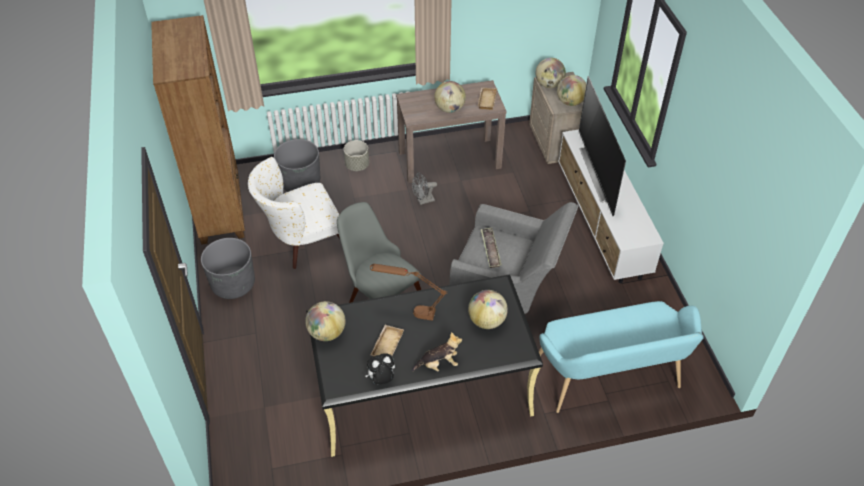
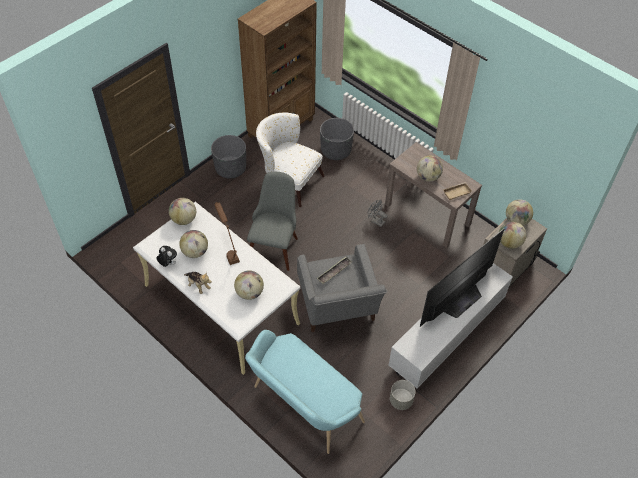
camera: 55 degrees right, 5 degrees up
black desk [306,274,543,457] -> white desk [133,202,300,375]
grey planter [344,140,369,171] -> grey planter moved to [390,380,416,410]
beige tray [370,325,404,357] -> globe [179,230,208,258]

